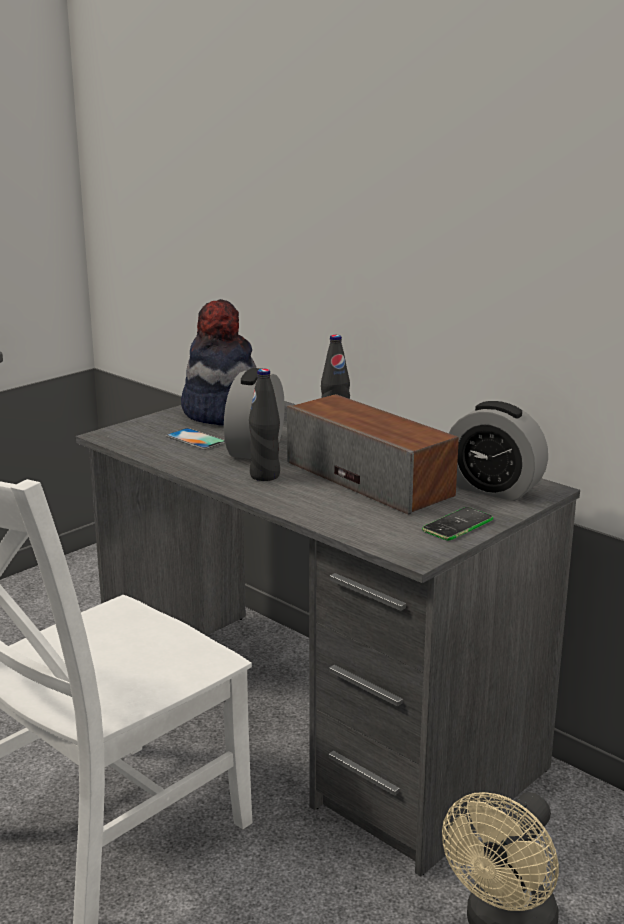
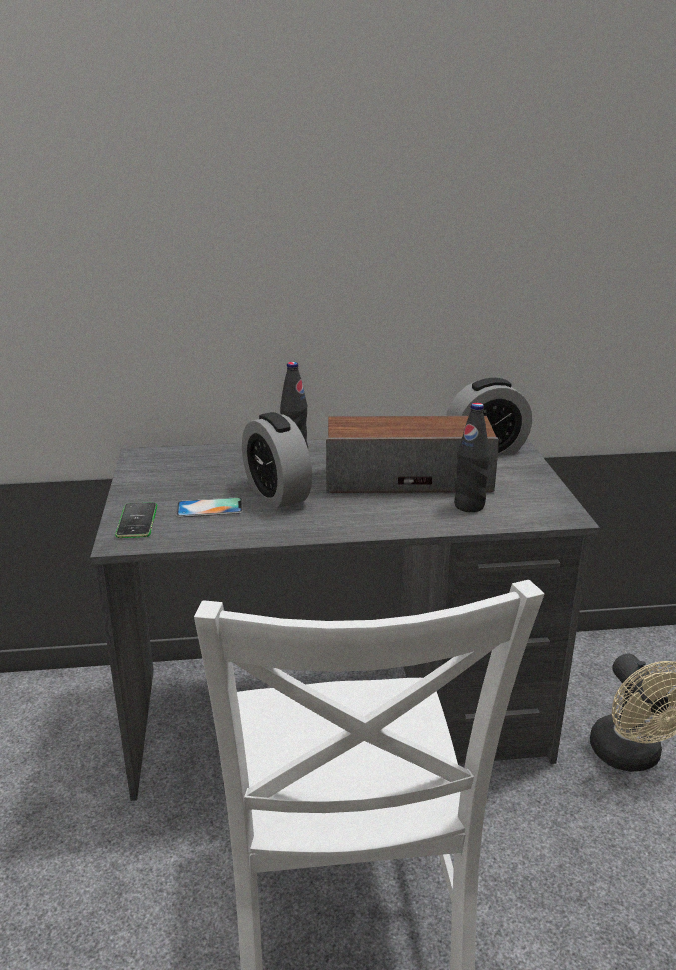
camera: 50 degrees left, 5 degrees up
hat [181,299,256,426] -> none
black bottle [249,369,280,481] -> black bottle moved to [454,403,490,512]
phone [422,507,493,540] -> phone moved to [115,503,157,538]

